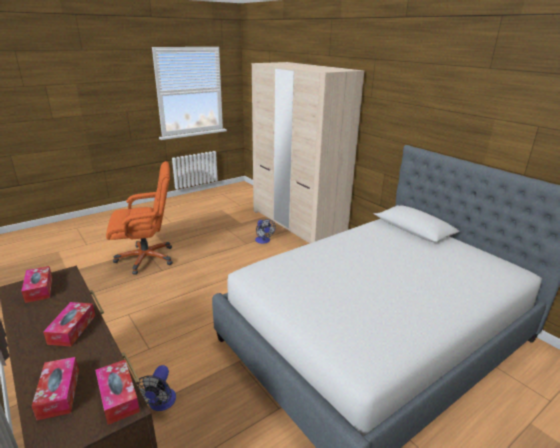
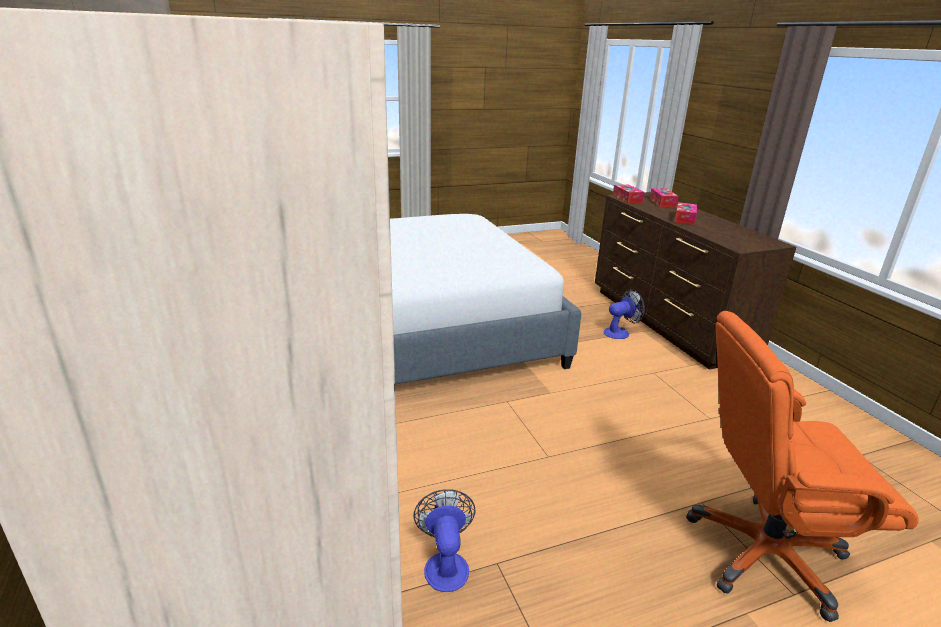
camera: 165 degrees left, 0 degrees up
tissue box [21,266,52,303] -> none
fan [137,365,176,411] -> fan turned 45 degrees clockwise [603,290,645,339]

